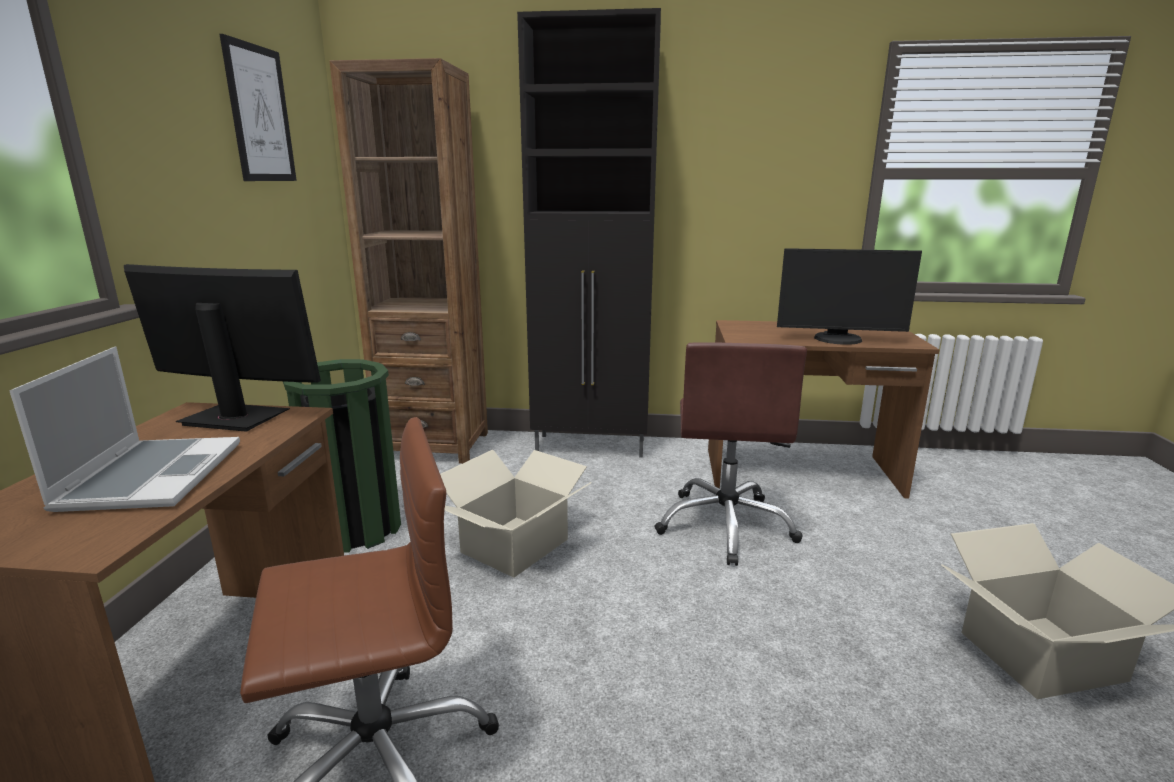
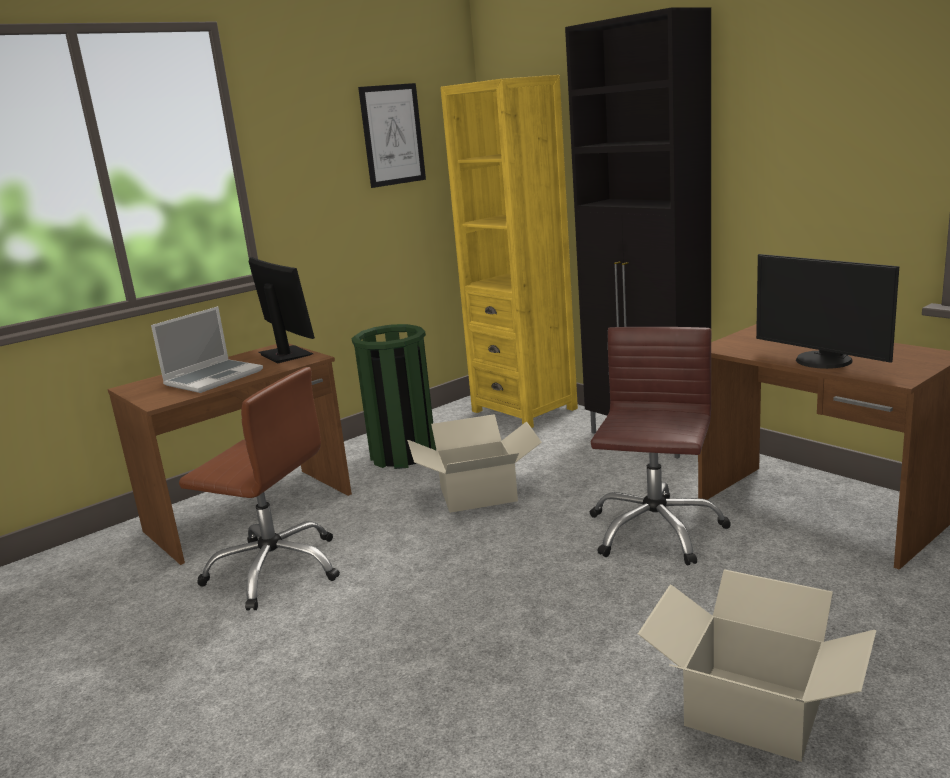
camera: 45 degrees right, 0 degrees up
brown bookcase [329,58,488,464] -> yellow bookcase [440,75,578,428]
brown office chair [654,342,807,566] -> brown office chair turned 150 degrees clockwise [590,327,731,566]

